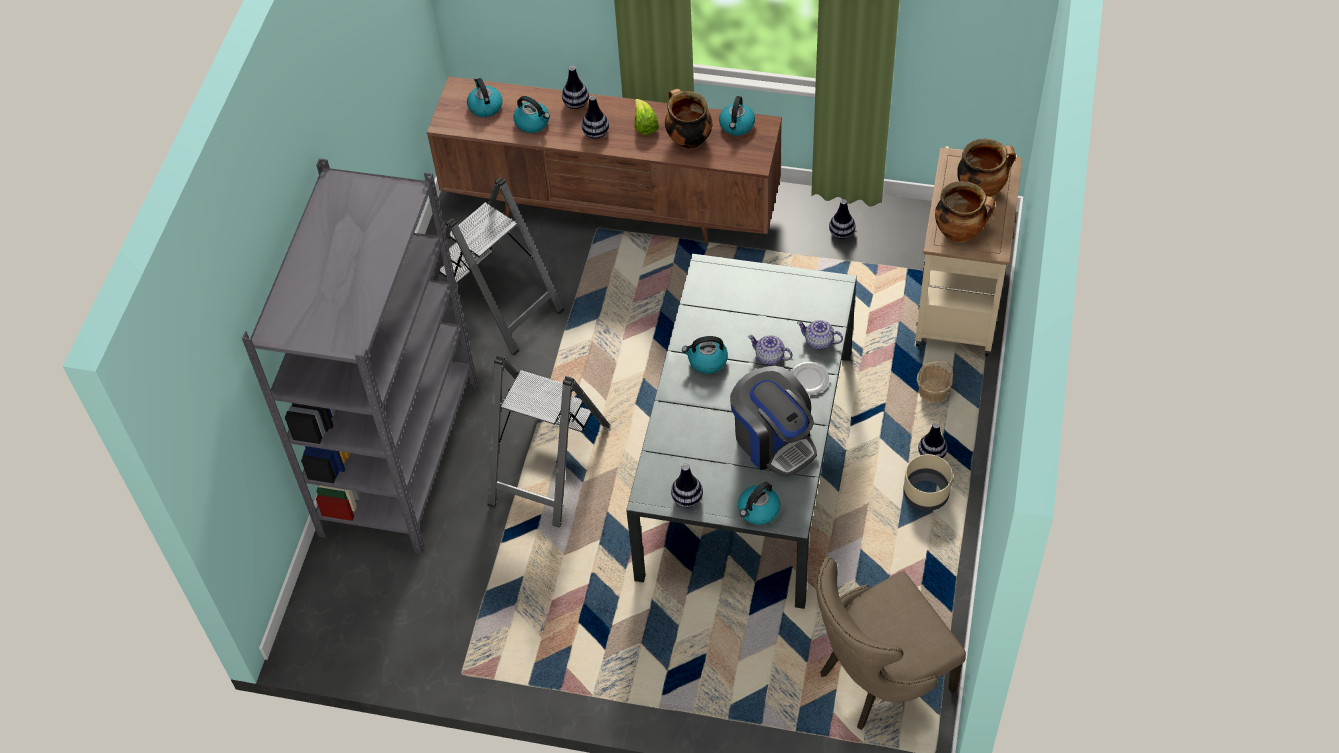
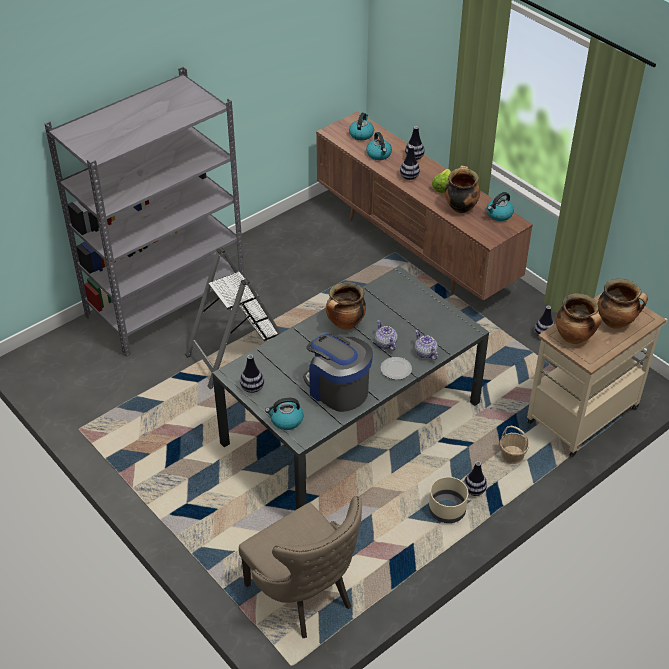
camera: 35 degrees right, 10 degrees down
grey step ladder [431,177,564,355] -> none
kettle [682,336,728,374] -> cooking pot [326,282,366,330]
coffee machine [730,366,817,477] -> coffee machine turned 135 degrees clockwise [303,334,373,412]
beige chair [816,557,966,730] -> beige chair turned 135 degrees counterclockwise [239,496,362,638]

